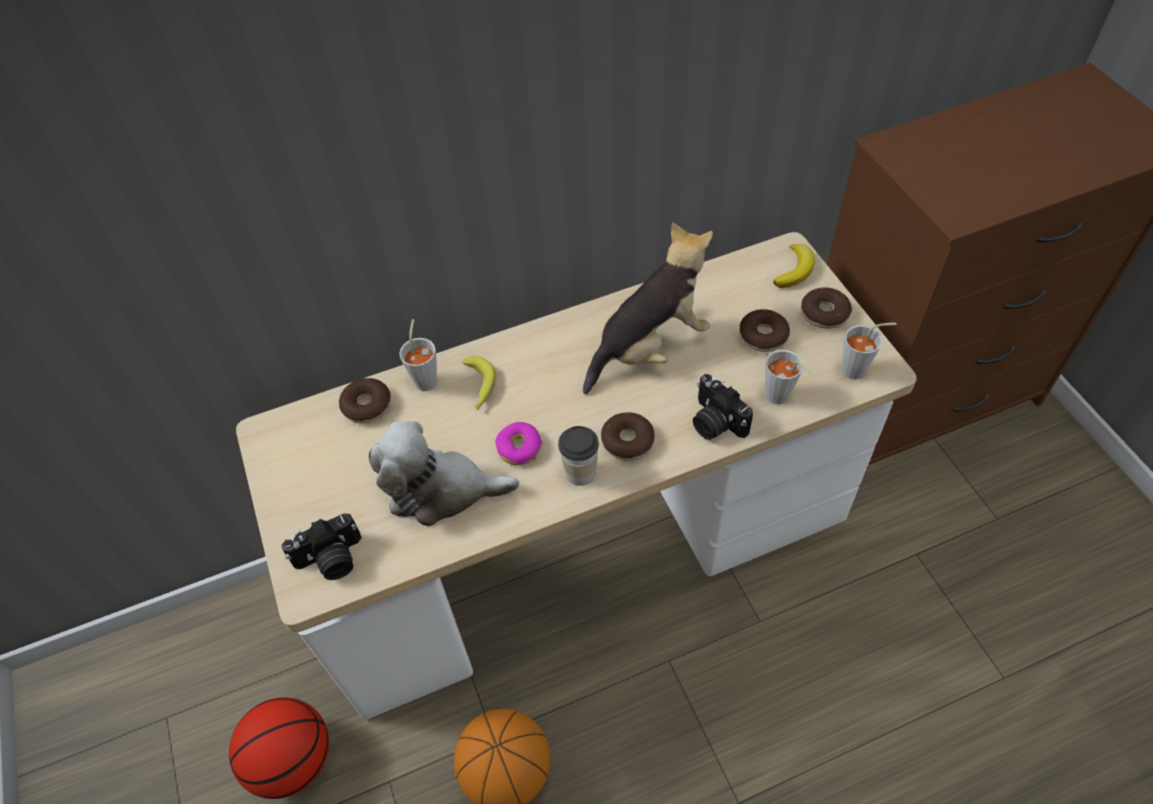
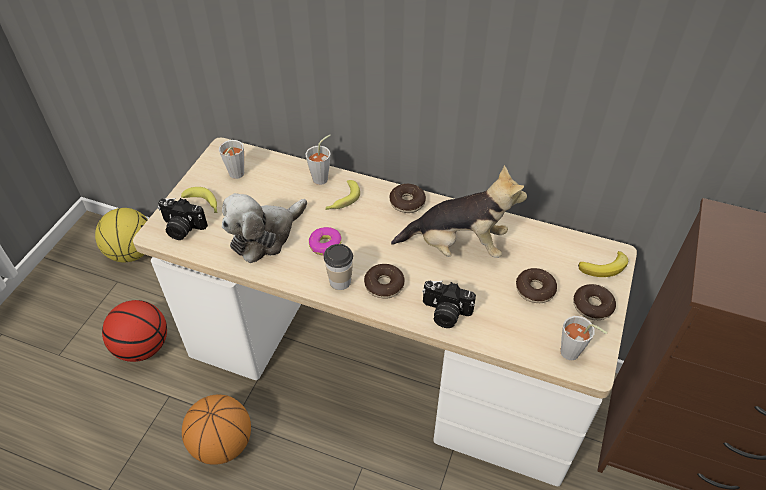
camera: 40 degrees right, 5 degrees down
donut [339,378,391,423] -> donut moved to [390,184,426,213]
plush toy [369,421,519,526] -> plush toy turned 90 degrees counterclockwise [222,193,307,263]
camera [693,374,753,440] -> camera turned 75 degrees counterclockwise [422,281,476,328]
grey cup [765,350,812,404] -> grey cup moved to [219,140,244,179]
none -> basketball [95,208,148,262]
none -> banana [181,187,218,213]

